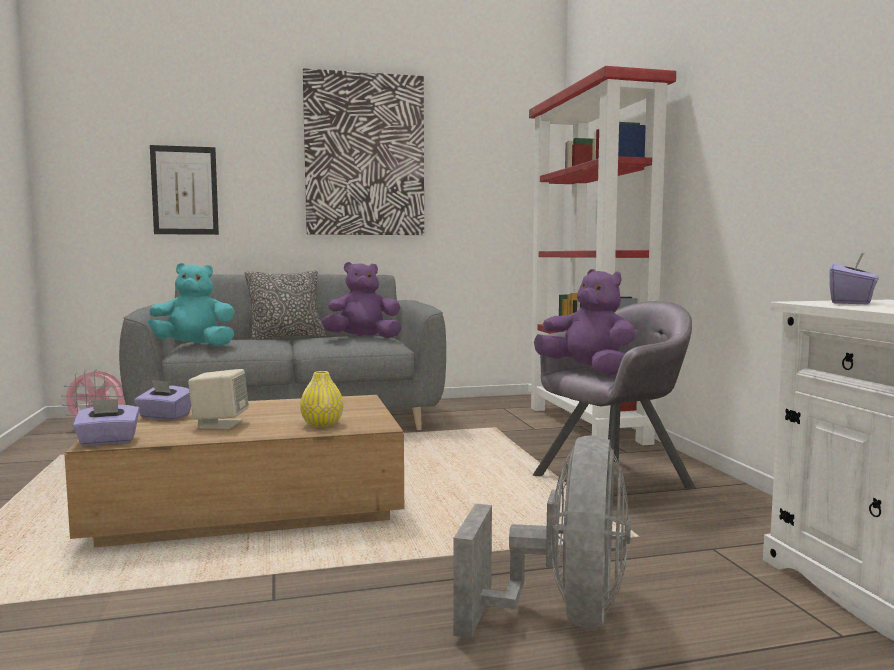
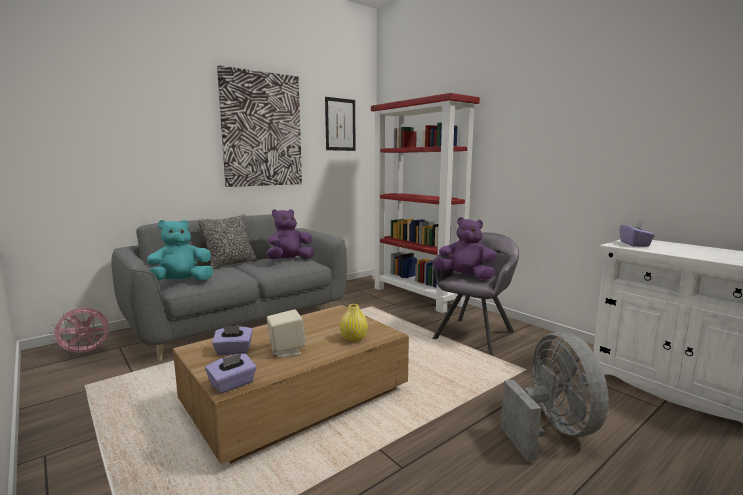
camera: 25 degrees left, 5 degrees up
picture [150,145,219,235] -> picture moved to [325,97,356,151]

